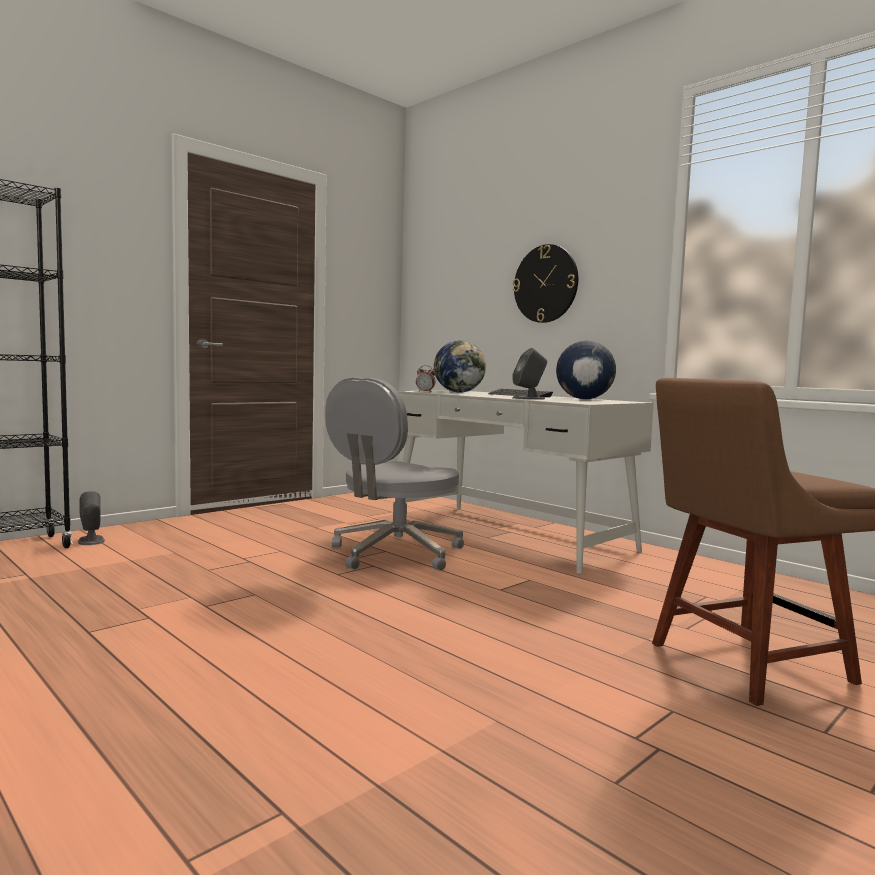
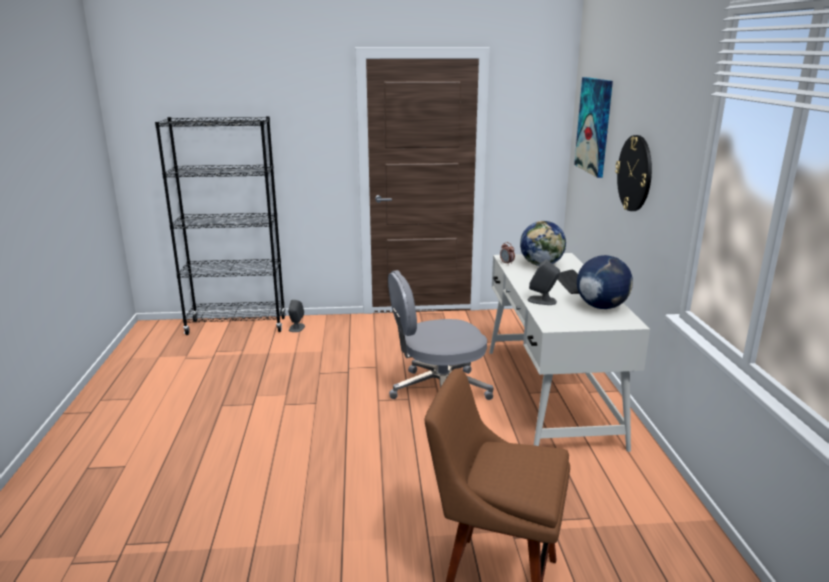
camera: 40 degrees right, 15 degrees up
none -> picture [574,77,613,178]

